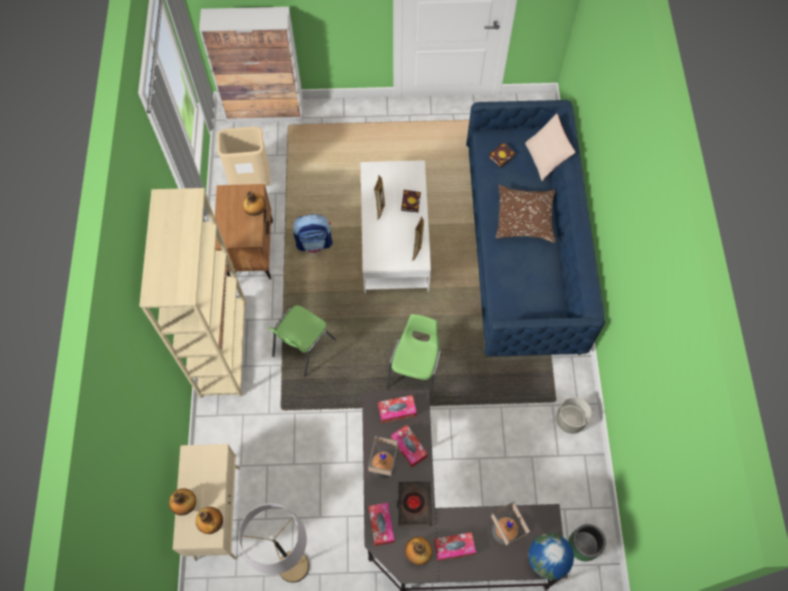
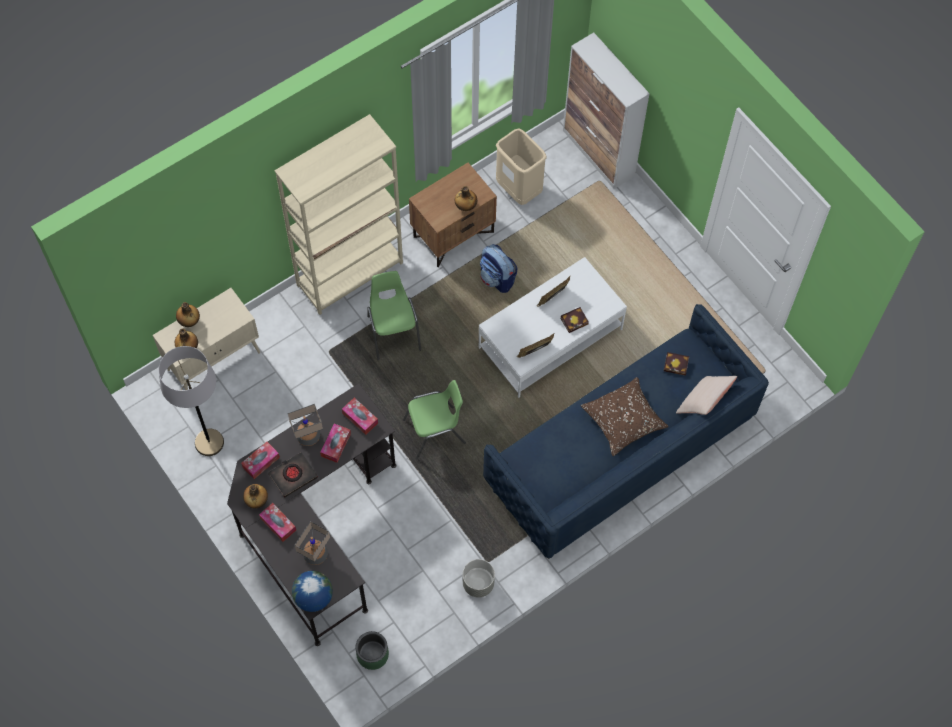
camera: 55 degrees right, 0 degrees up
green chair [269,305,336,378] -> green chair turned 75 degrees clockwise [367,271,421,360]

